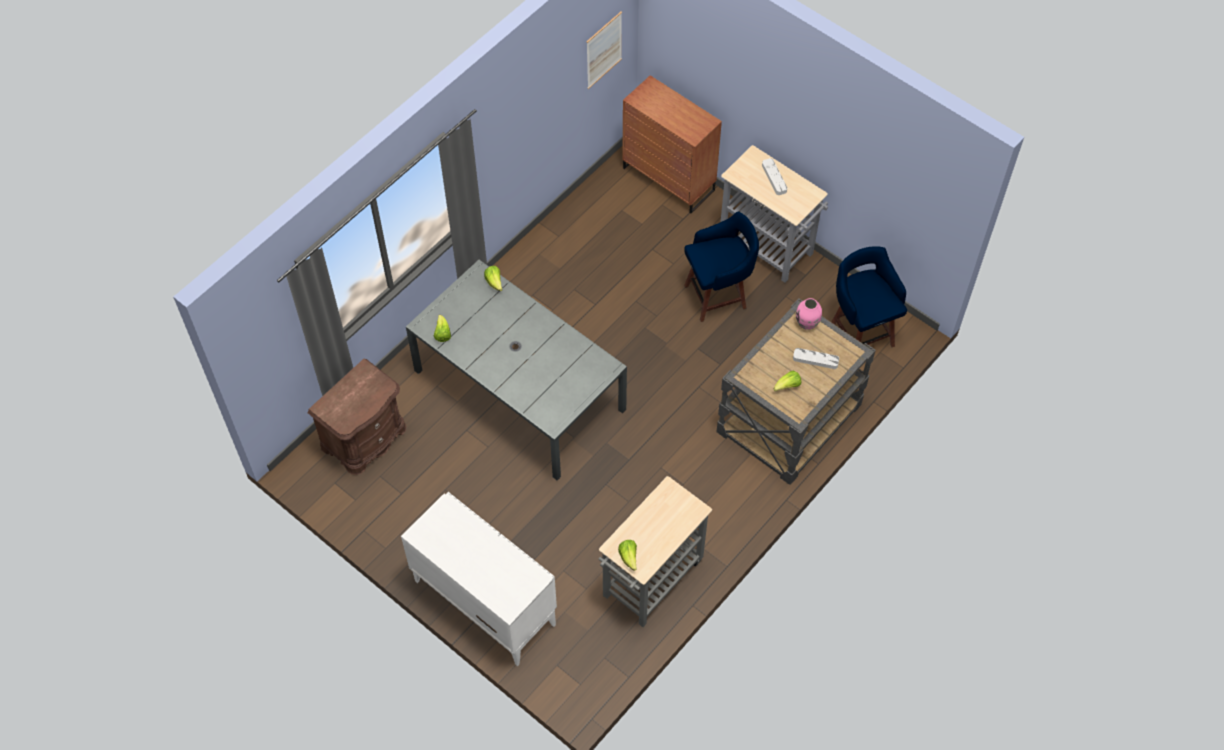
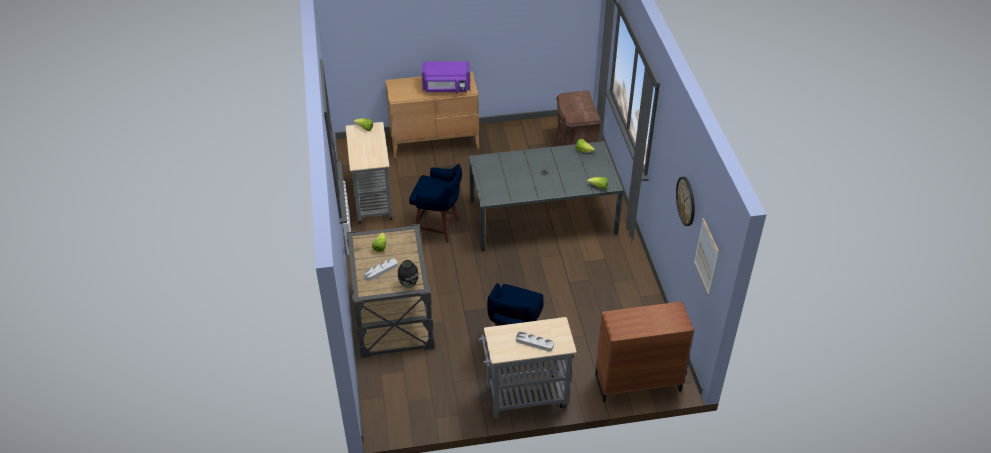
camera: 130 degrees right, 15 degrees down
white cabinet [401,492,557,666] -> brown cabinet [385,71,479,158]
pink vase [796,298,822,330] -> black vase [398,260,419,288]
blue stool [831,246,907,347] -> blue stool moved to [409,164,462,243]
none -> purple microwave [422,61,470,93]
none -> wall clock [676,177,695,226]

